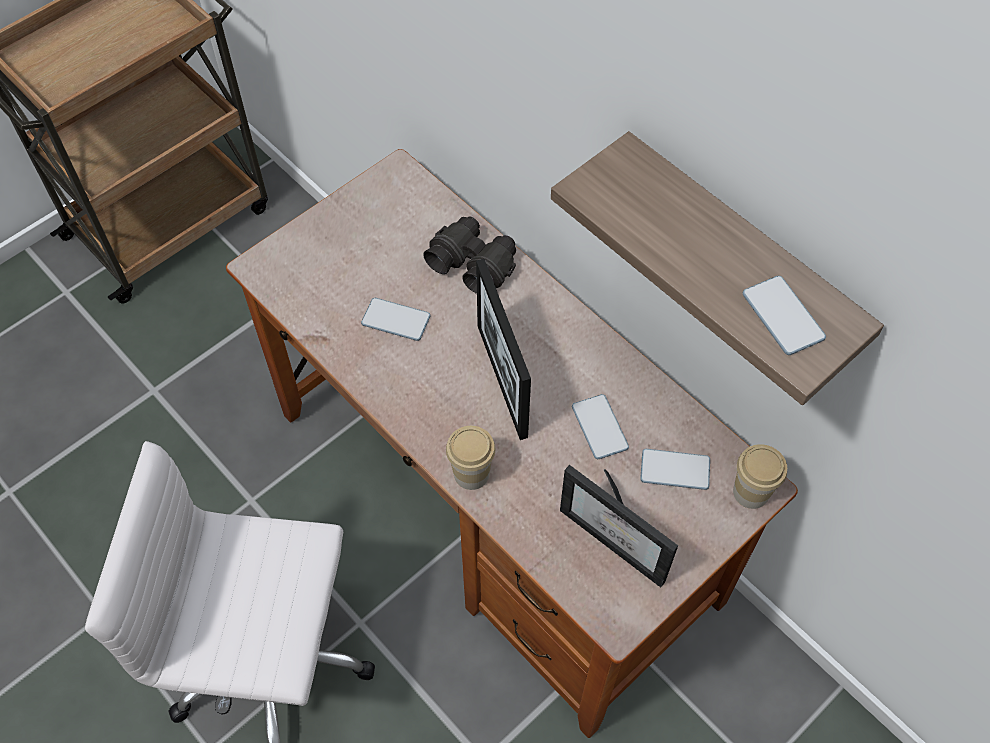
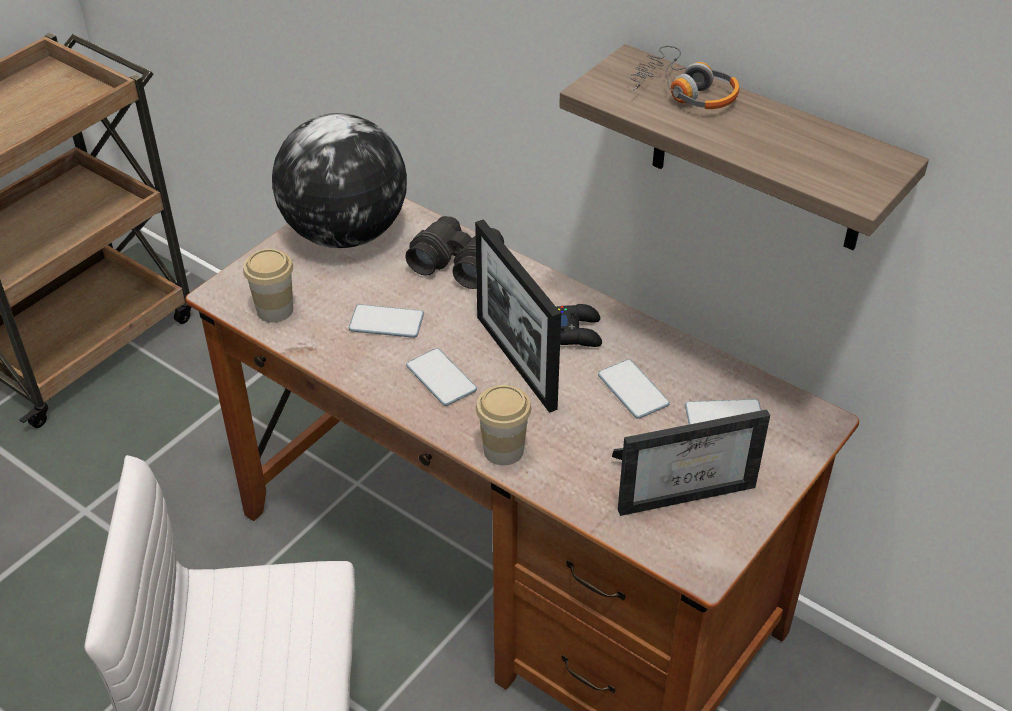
camera: 10 degrees left, 15 degrees down
picture frame [560,465,678,588] -> picture frame turned 45 degrees counterclockwise [612,409,770,516]
cup [733,444,787,509] -> cup moved to [243,249,293,323]
phone [742,276,826,355] -> phone moved to [406,348,477,406]
none -> globe [272,113,407,248]
none -> black game controller [557,304,602,347]
none -> headphones [629,46,739,109]

